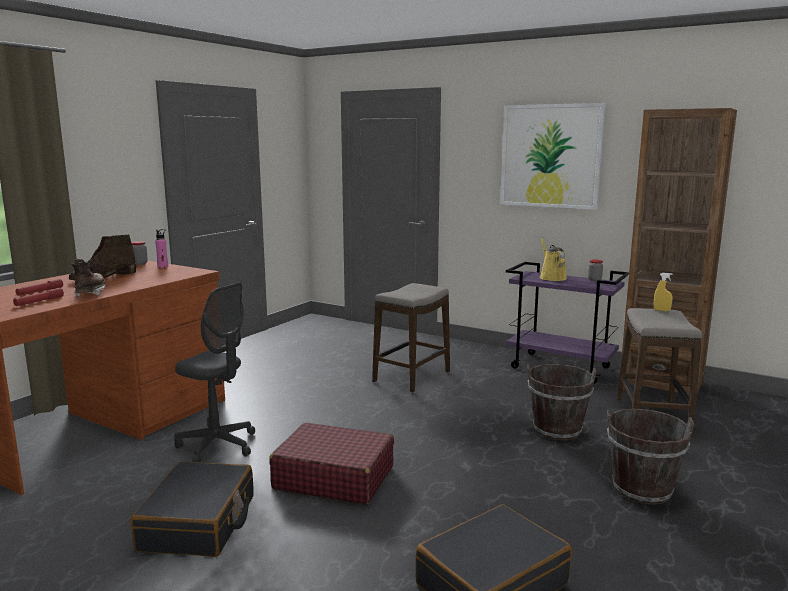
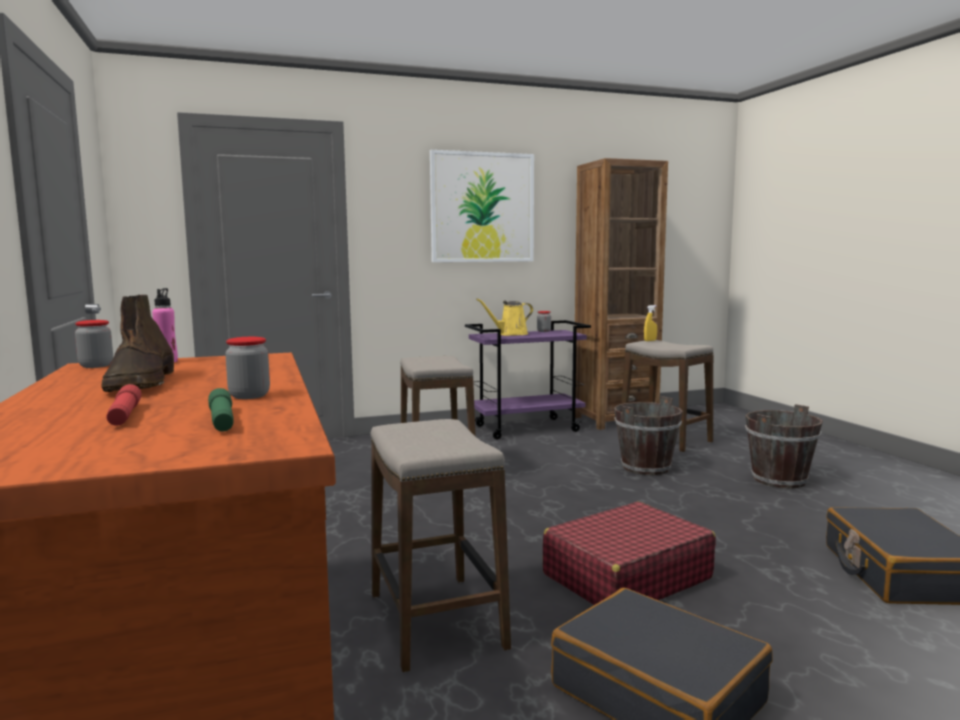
camera: 50 degrees left, 5 degrees down
red flashlight [13,288,64,306] -> green flashlight [208,388,234,432]
brown boot [71,259,107,297] -> jar [225,337,270,399]
grey office chair [174,282,255,462] -> stool [371,419,511,672]
yellow watering can [540,238,567,281] -> yellow watering can turned 60 degrees counterclockwise [476,298,533,336]

